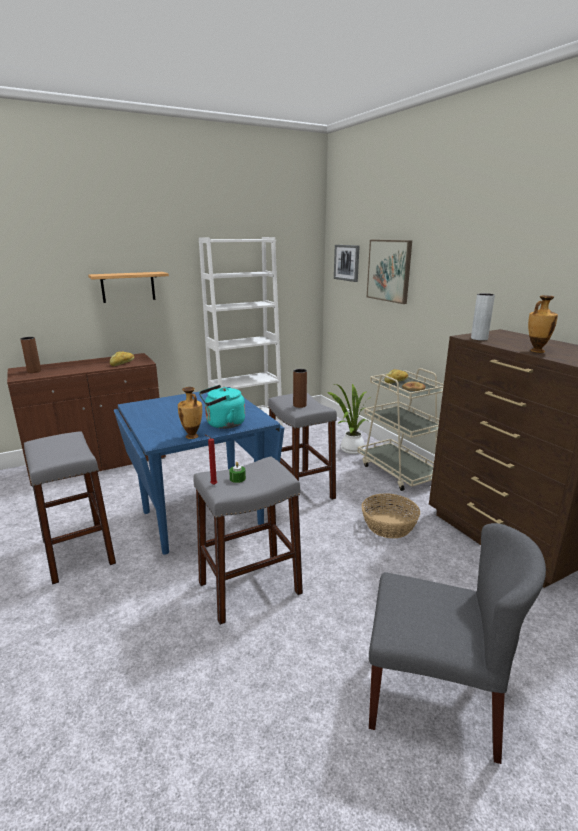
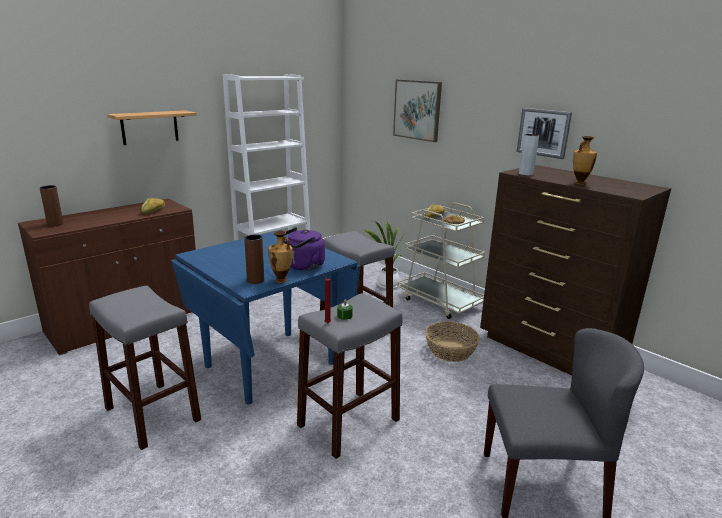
camera: 15 degrees left, 0 degrees up
turquoise kettle [199,385,245,429] -> purple kettle [284,227,325,271]
brown vase [293,369,307,408] -> brown vase moved to [244,234,264,284]
picture [334,245,360,282] -> picture moved to [517,108,572,159]

